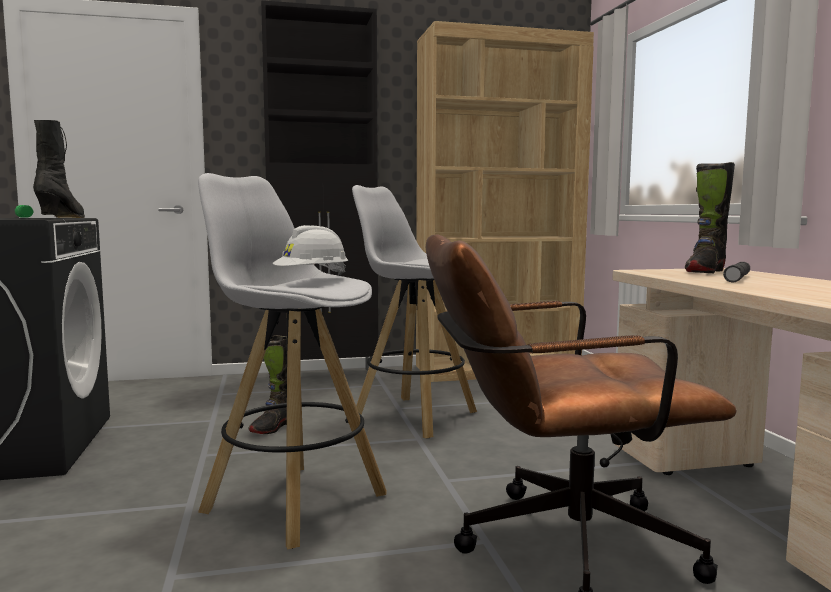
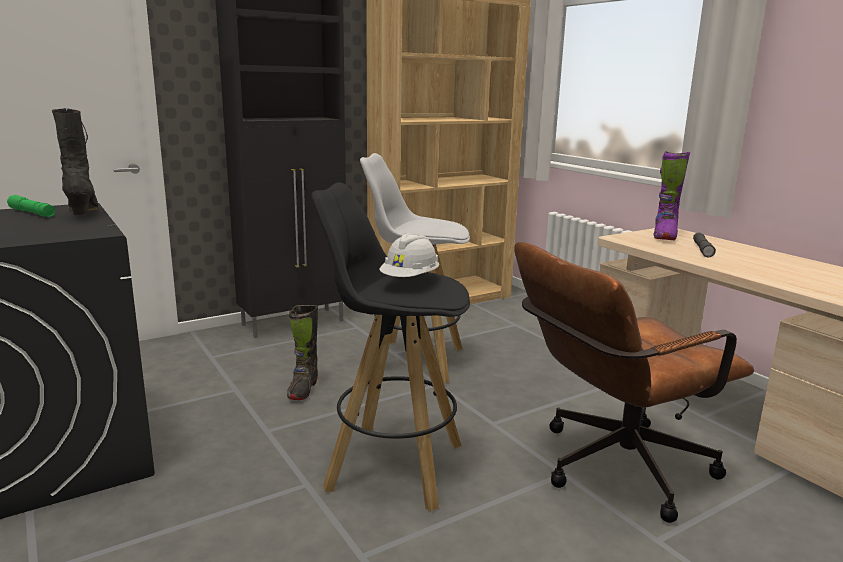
camera: 20 degrees left, 10 degrees up
white stool [198,173,387,549] -> black stool [312,182,470,512]
black boot [685,162,735,273] -> purple boot [654,151,690,241]

